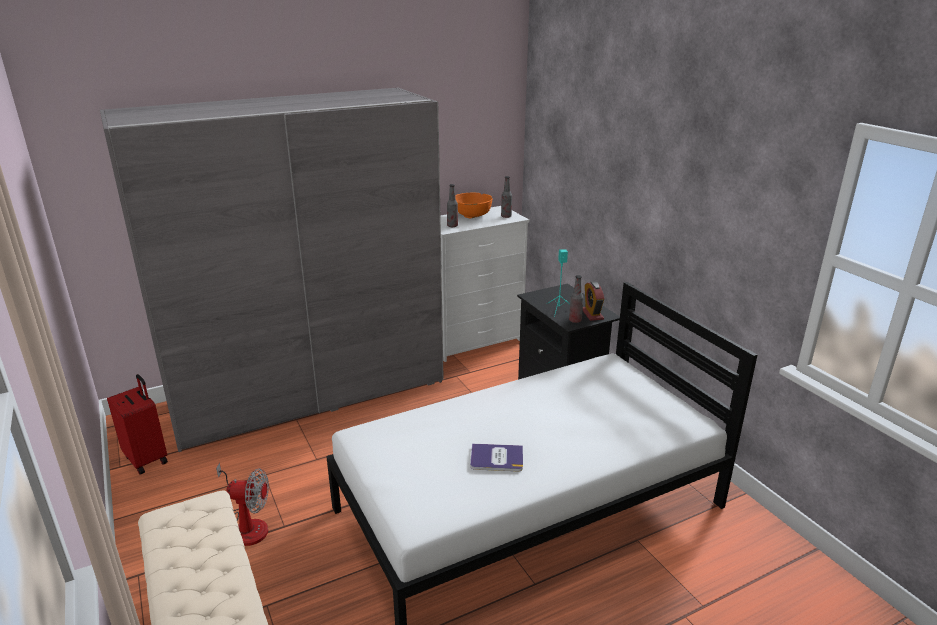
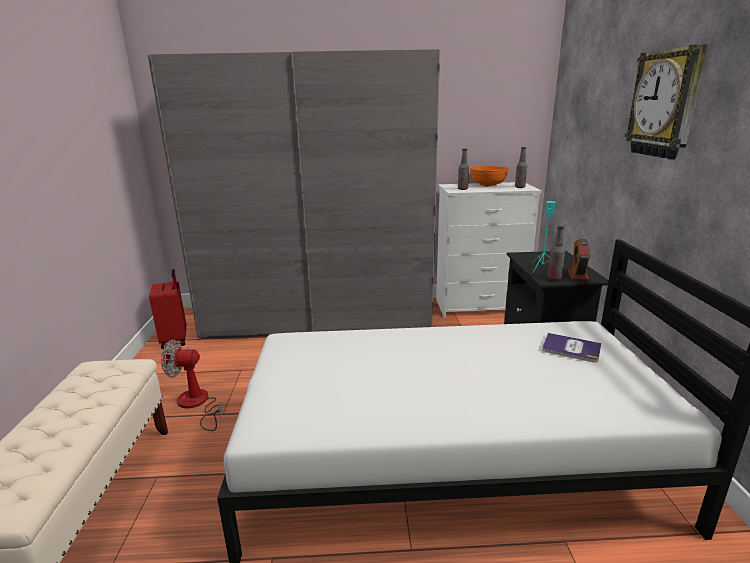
camera: 25 degrees right, 5 degrees down
fan [216,463,269,546] -> fan turned 150 degrees clockwise [161,340,223,431]
book [470,444,523,471] -> book moved to [542,333,601,363]
none -> wall clock [625,44,708,160]

